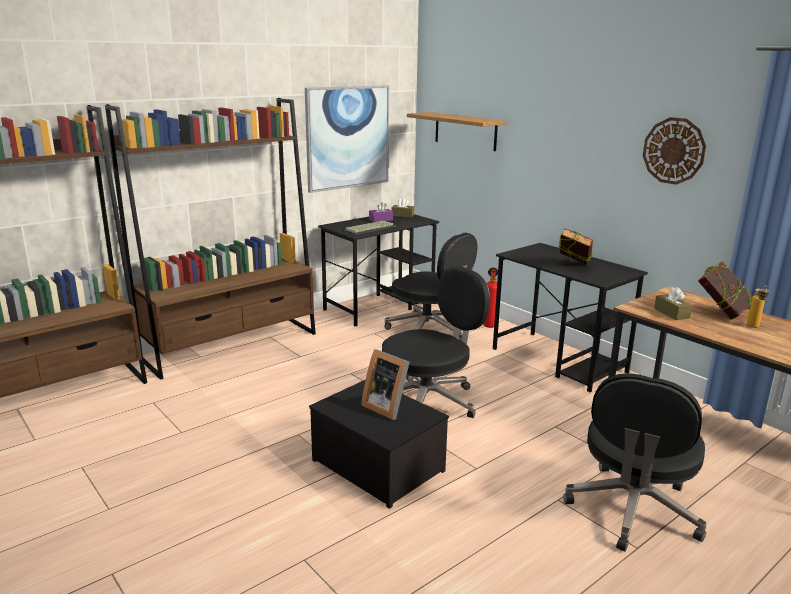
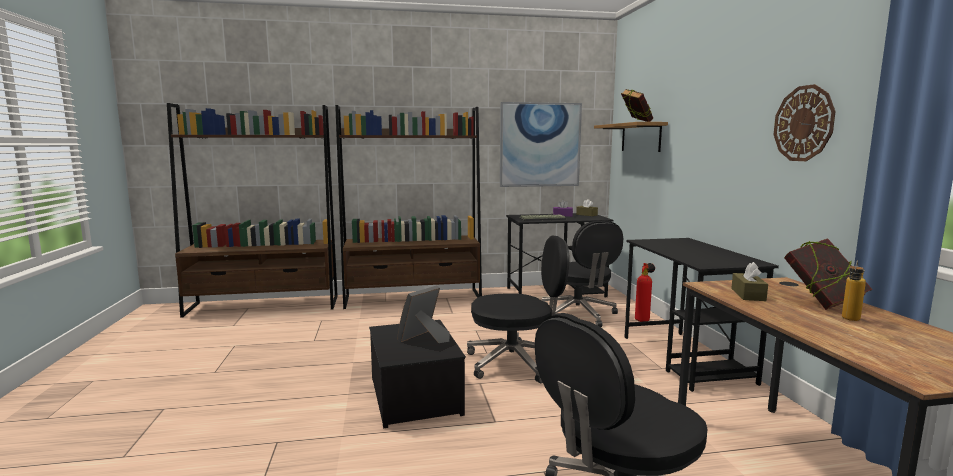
camera: 30 degrees right, 10 degrees down
picture frame [361,350,410,420] -> picture frame turned 60 degrees clockwise [398,285,450,343]
book [559,228,593,265] -> book moved to [621,89,653,122]

